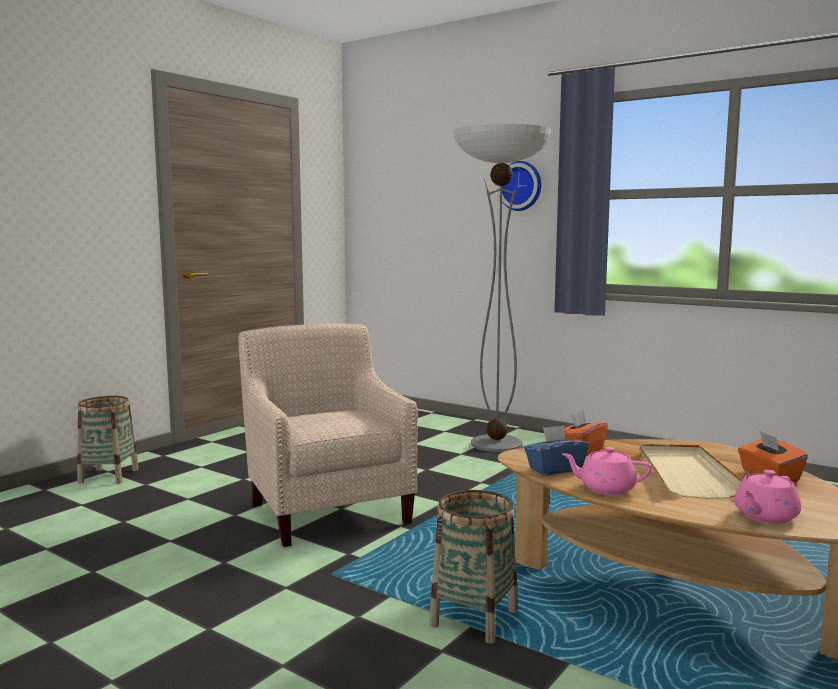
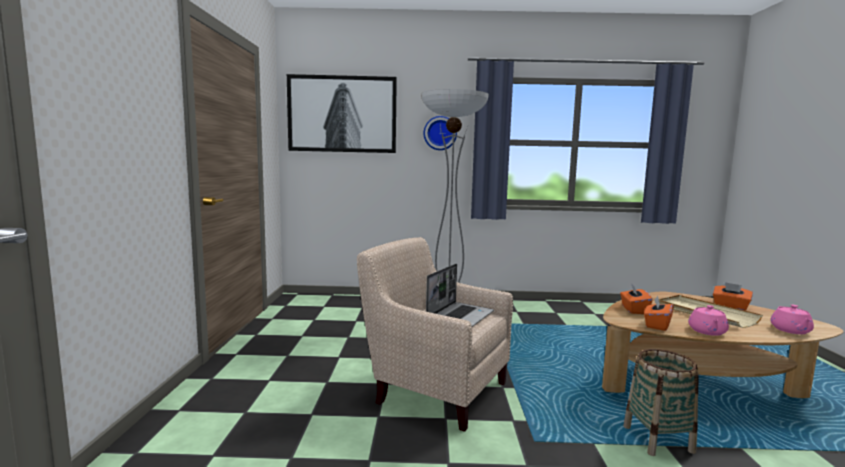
camera: 35 degrees left, 0 degrees up
basket [77,396,139,484] -> none
blue tissue box [524,425,589,475] -> orange tissue box [644,296,674,331]
pink teapot [562,447,652,495] -> pink teapot turned 45 degrees counterclockwise [688,305,729,336]
none -> picture [287,74,397,153]
none -> laptop [426,264,494,327]

